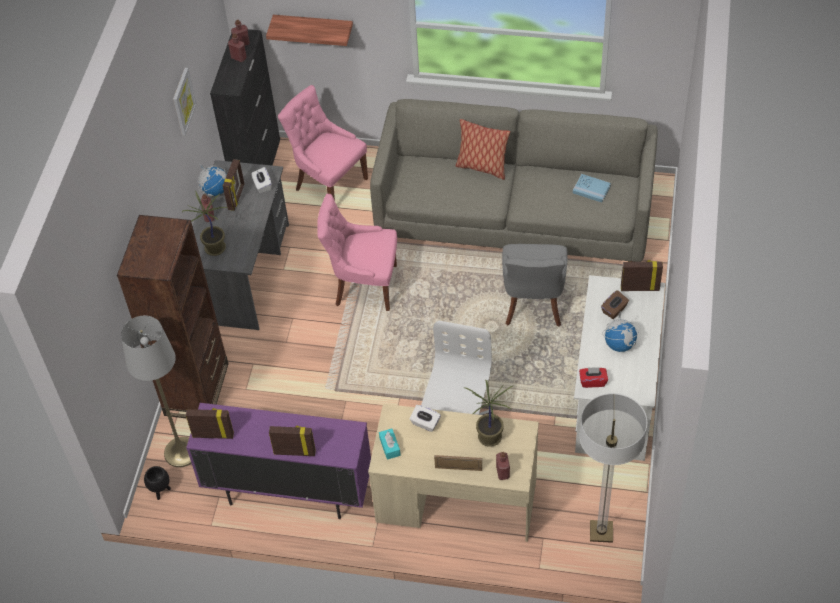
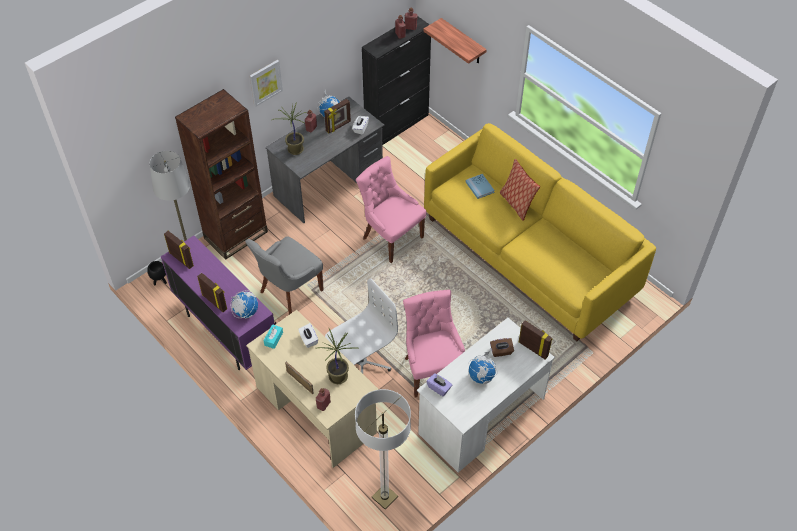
camera: 35 degrees right, 0 degrees up
picture [173,68,197,136] -> picture moved to [250,60,283,107]
pink chair [278,85,368,201] -> pink chair moved to [403,290,465,398]
grey sofa [370,99,658,262] -> yellow sofa [424,123,656,342]
grey chair [502,244,568,327] -> grey chair moved to [245,236,324,315]
blue book [572,174,611,202] -> blue book moved to [466,174,495,199]
red tissue box [579,367,608,388] -> purple tissue box [427,373,452,396]
none -> globe [231,290,258,318]

